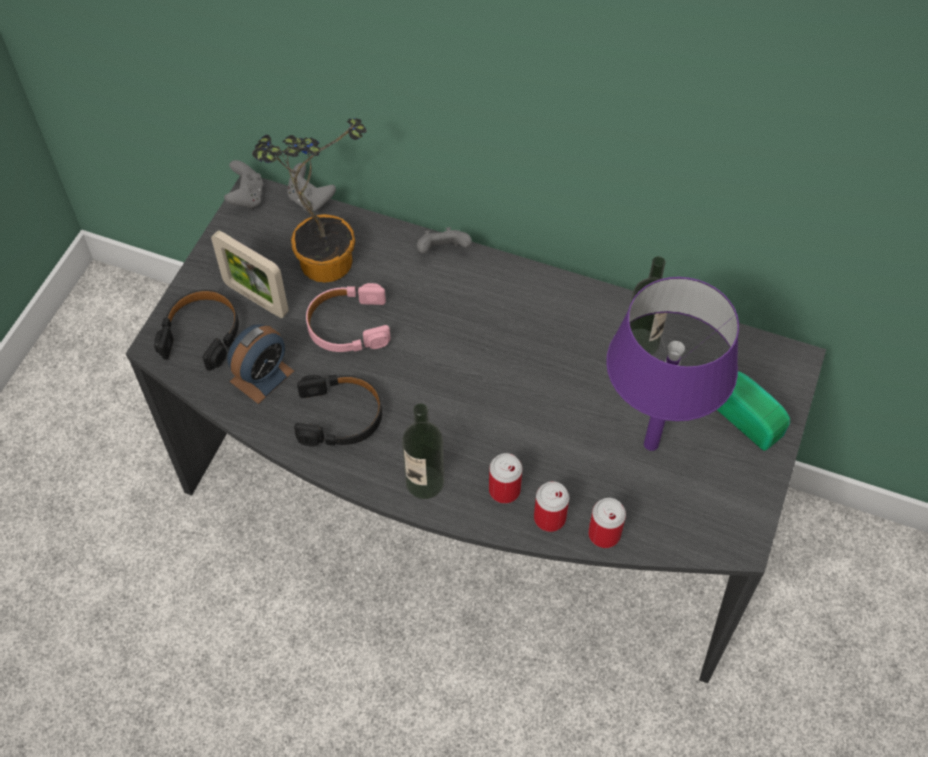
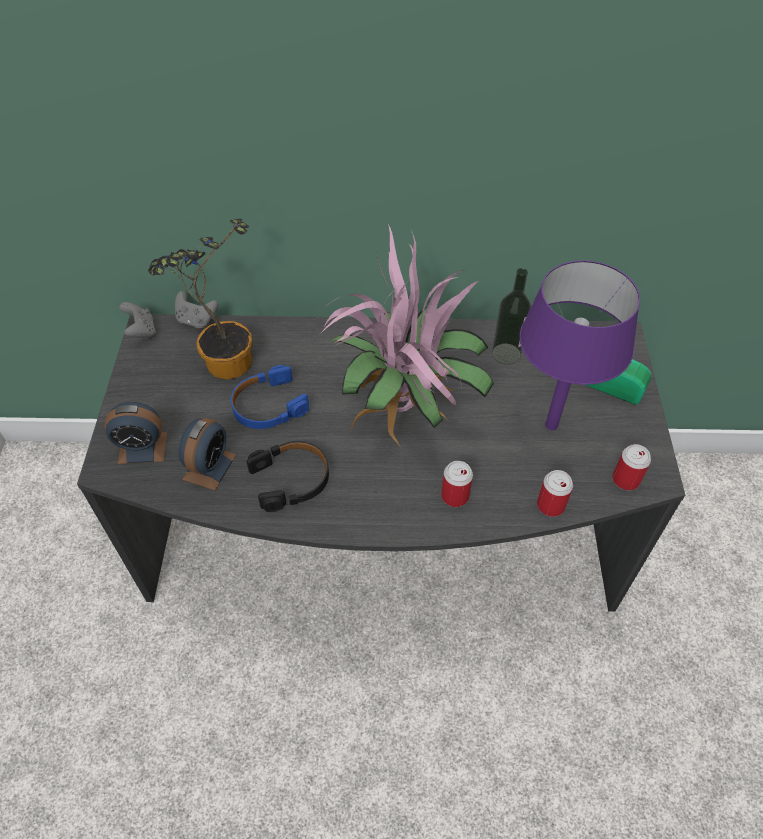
camera: 20 degrees left, 5 degrees down
black headphones [154,290,239,371] -> alarm clock [104,402,167,464]
picture frame [211,230,289,318] -> none
pink headphones [306,283,391,352] -> blue headphones [231,365,309,429]
bottle [402,403,444,499] -> none
grey game controller [417,227,472,254] -> none
can [534,481,569,532] -> can moved to [612,444,651,490]
none -> potted plant [318,225,494,448]

